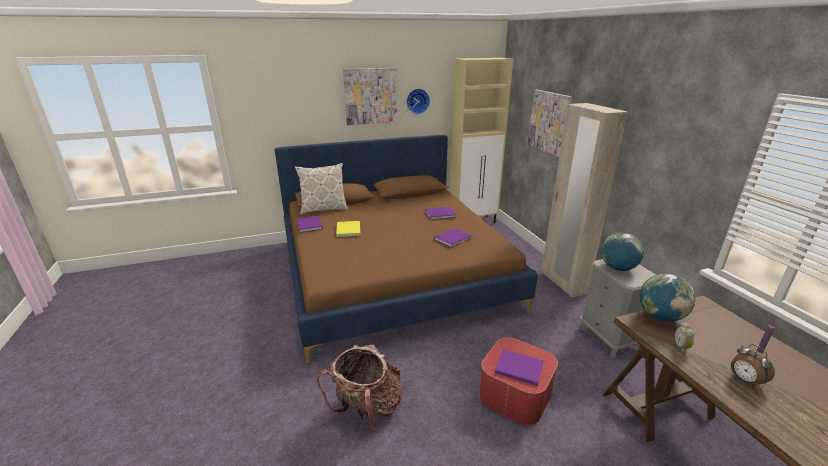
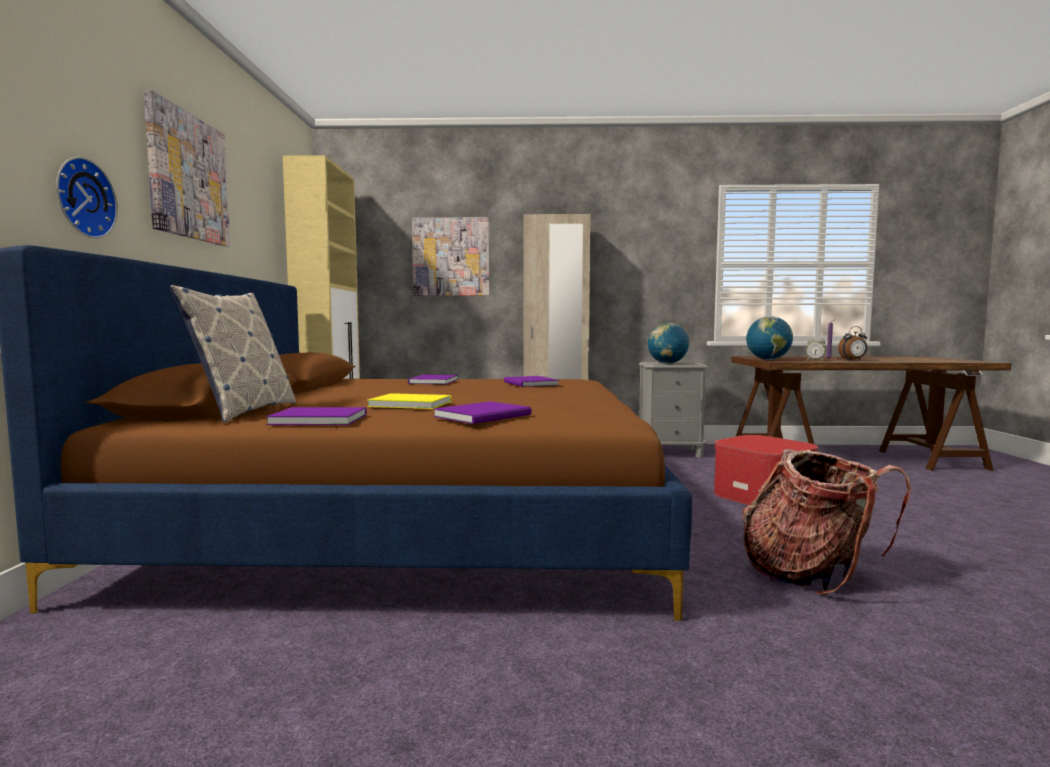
camera: 70 degrees left, 20 degrees down
wall clock [406,88,430,114] -> wall clock moved to [56,157,118,238]
purple book [495,349,543,386] -> purple book moved to [433,401,532,424]

